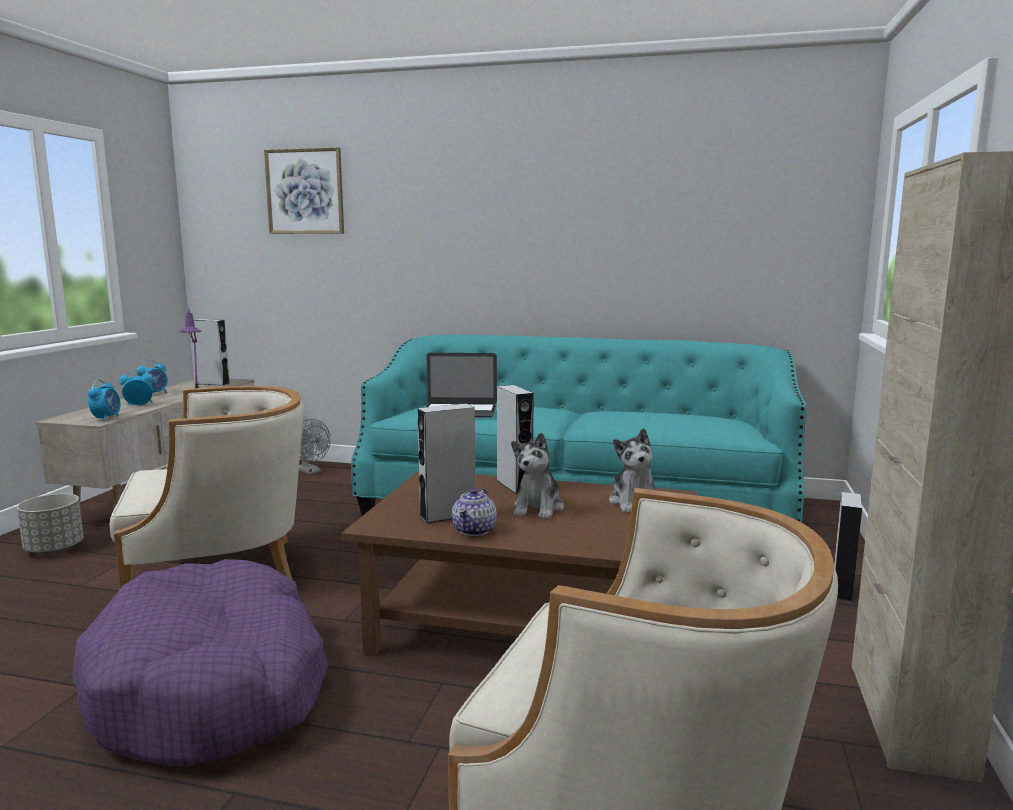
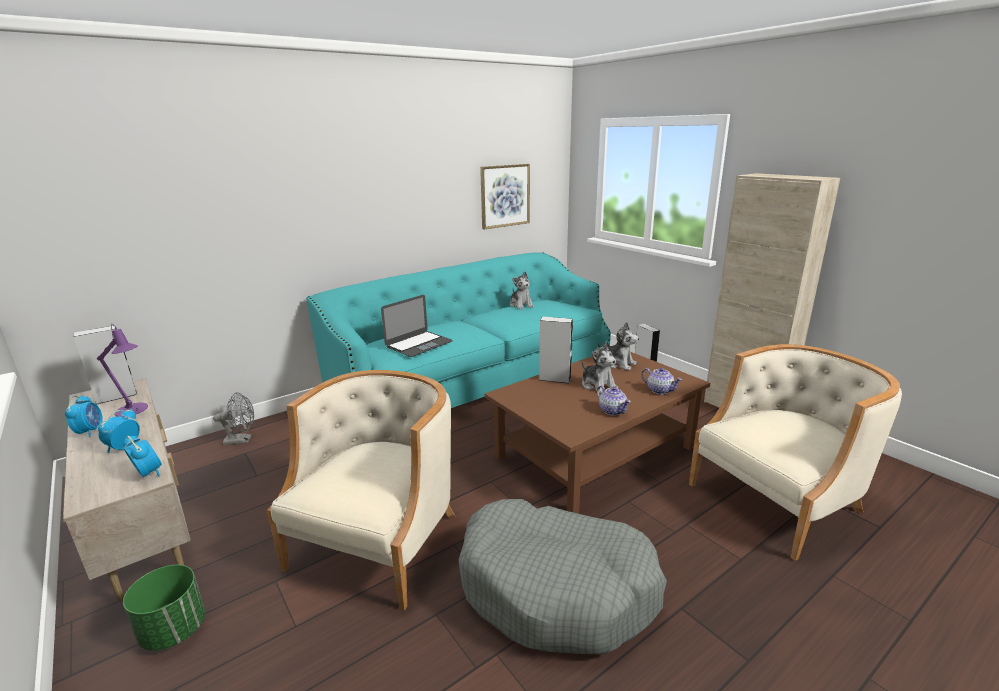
camera: 50 degrees left, 10 degrees up
grey planter [17,494,84,554] -> green planter [123,565,205,651]
purple dog bed [72,559,328,767] -> grey dog bed [459,499,667,655]
picture [264,147,344,234] -> picture moved to [480,164,530,229]
grey speaker [418,403,476,523] -> none
none -> plush toy [510,271,534,310]
none -> teapot [641,368,682,395]

